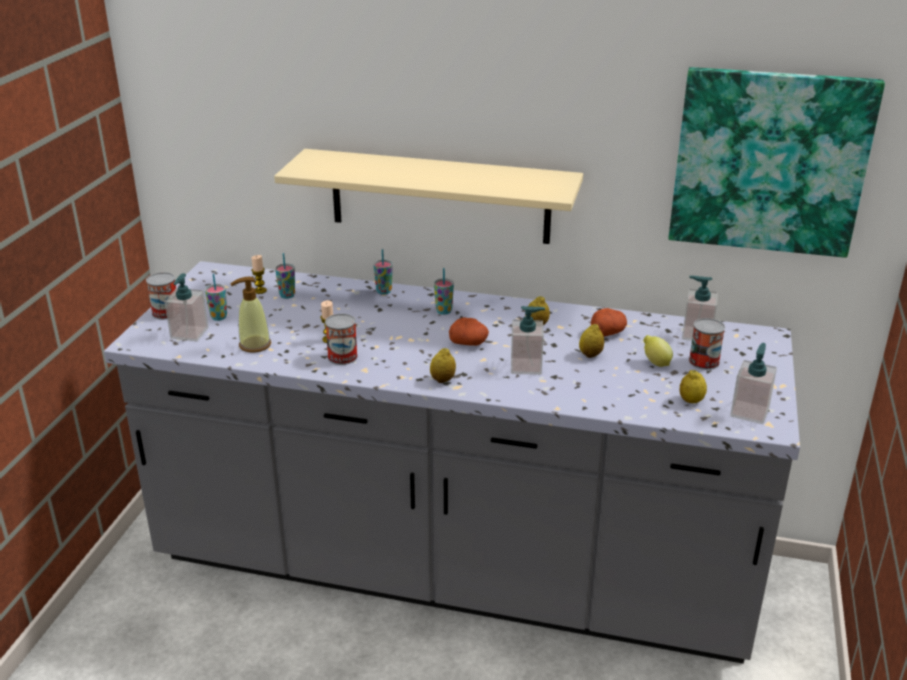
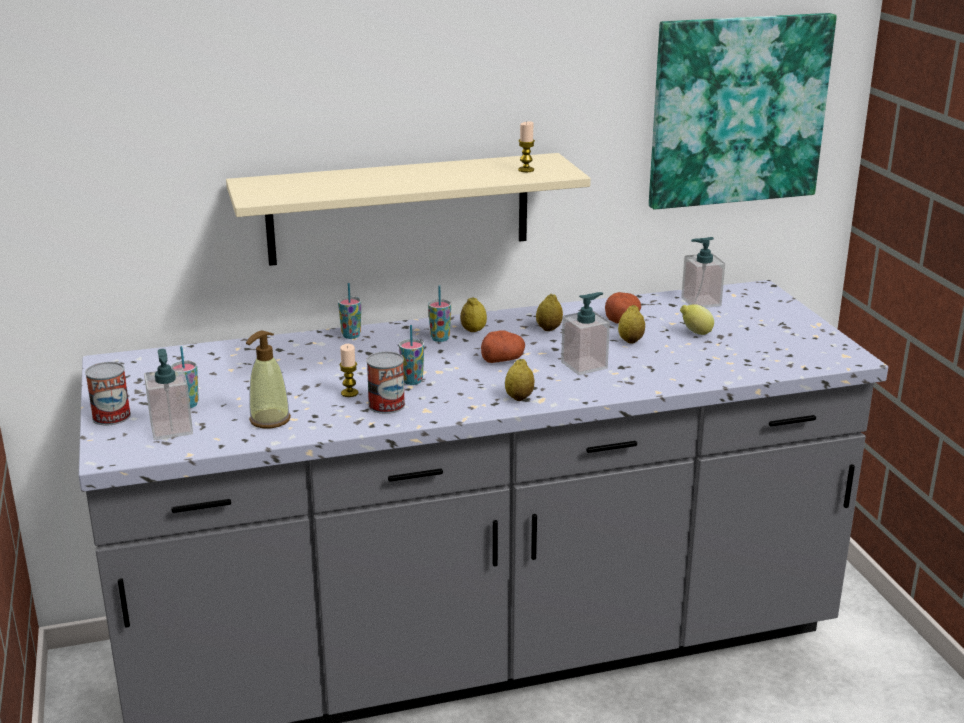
camera: 30 degrees left, 5 degrees down
candle [251,255,267,294] -> candle moved to [518,121,535,172]
cup [275,253,295,299] -> cup moved to [399,325,424,385]
lemon [680,370,707,403] -> lemon moved to [460,297,487,332]
can [689,318,725,370] -> none
soap dispenser [730,343,777,424] -> none

